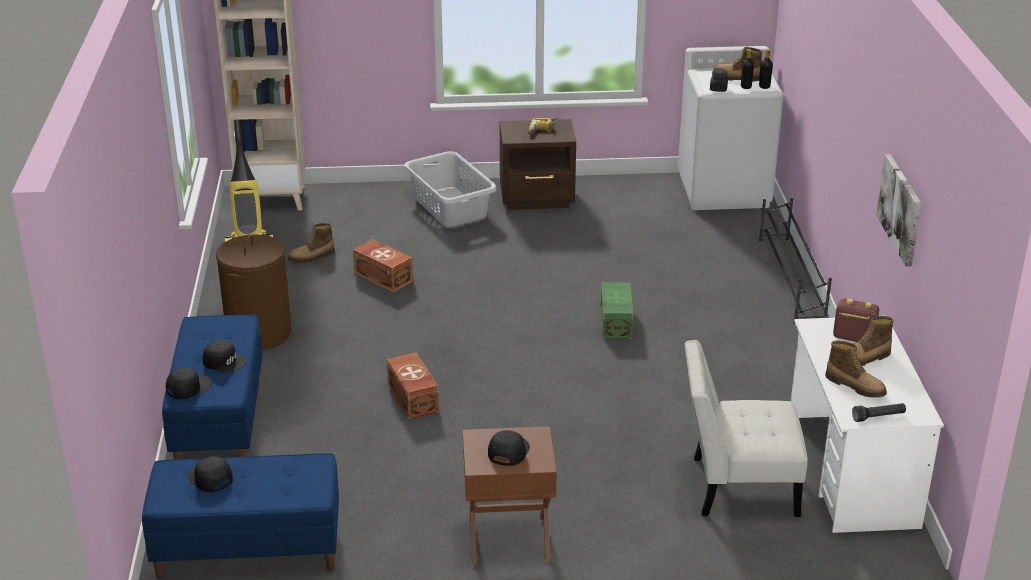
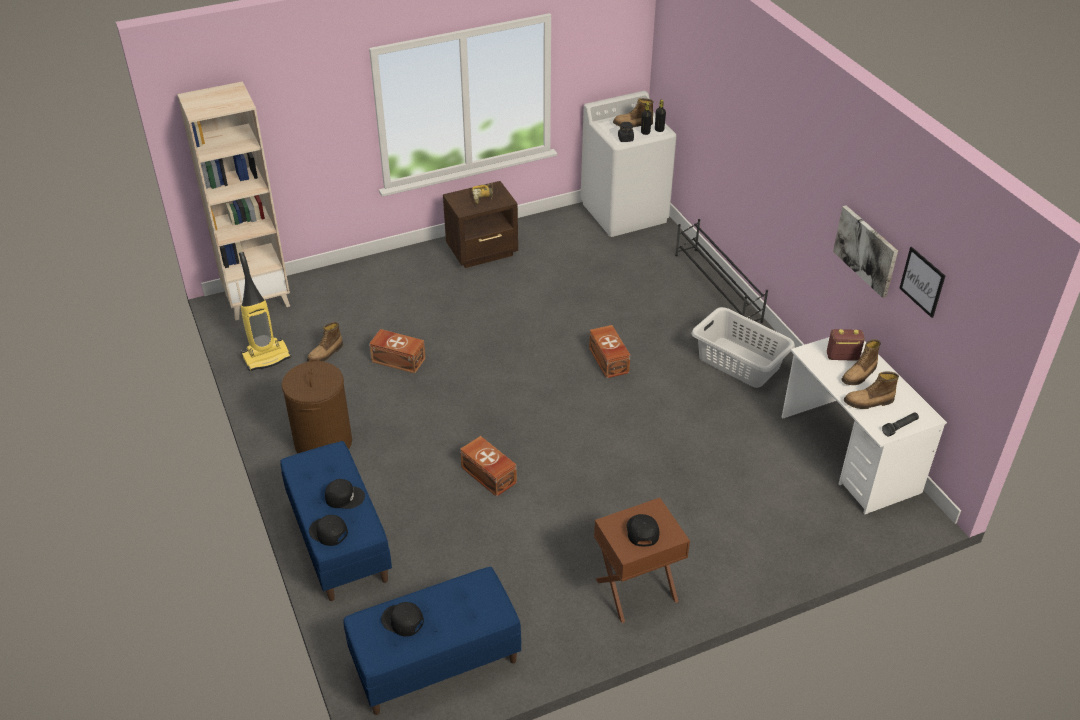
camera: 20 degrees left, 10 degrees up
black cap [166,367,211,399] -> black cap turned 90 degrees counterclockwise [309,515,348,546]
grey laundry basket [404,151,497,227] -> grey laundry basket moved to [692,307,795,388]
green storage box [601,282,633,339] -> brown storage box [589,325,630,378]
white chair [685,340,808,517] -> none
boot [825,341,887,398] -> boot turned 150 degrees clockwise [844,372,899,409]
none -> picture [899,247,945,318]

